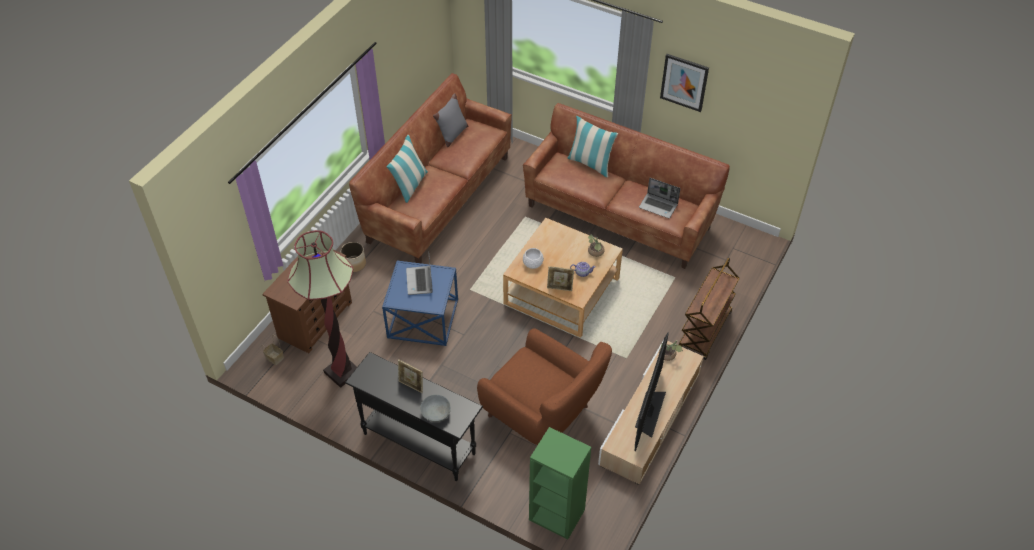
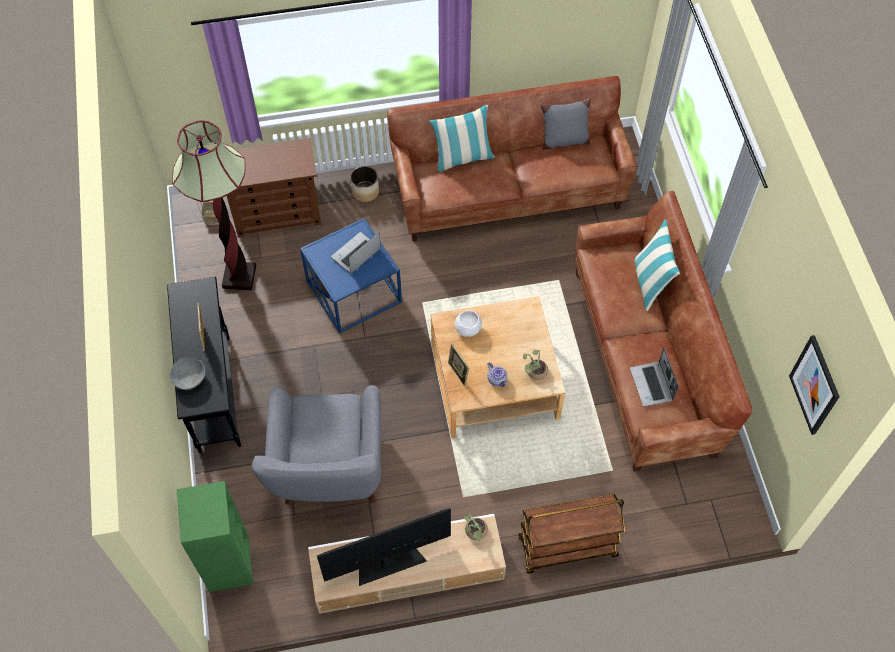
camera: 50 degrees right, 10 degrees up
brown armchair [477,328,612,445] -> grey armchair [252,385,381,505]
picture [660,54,709,112] -> picture moved to [789,335,840,435]

